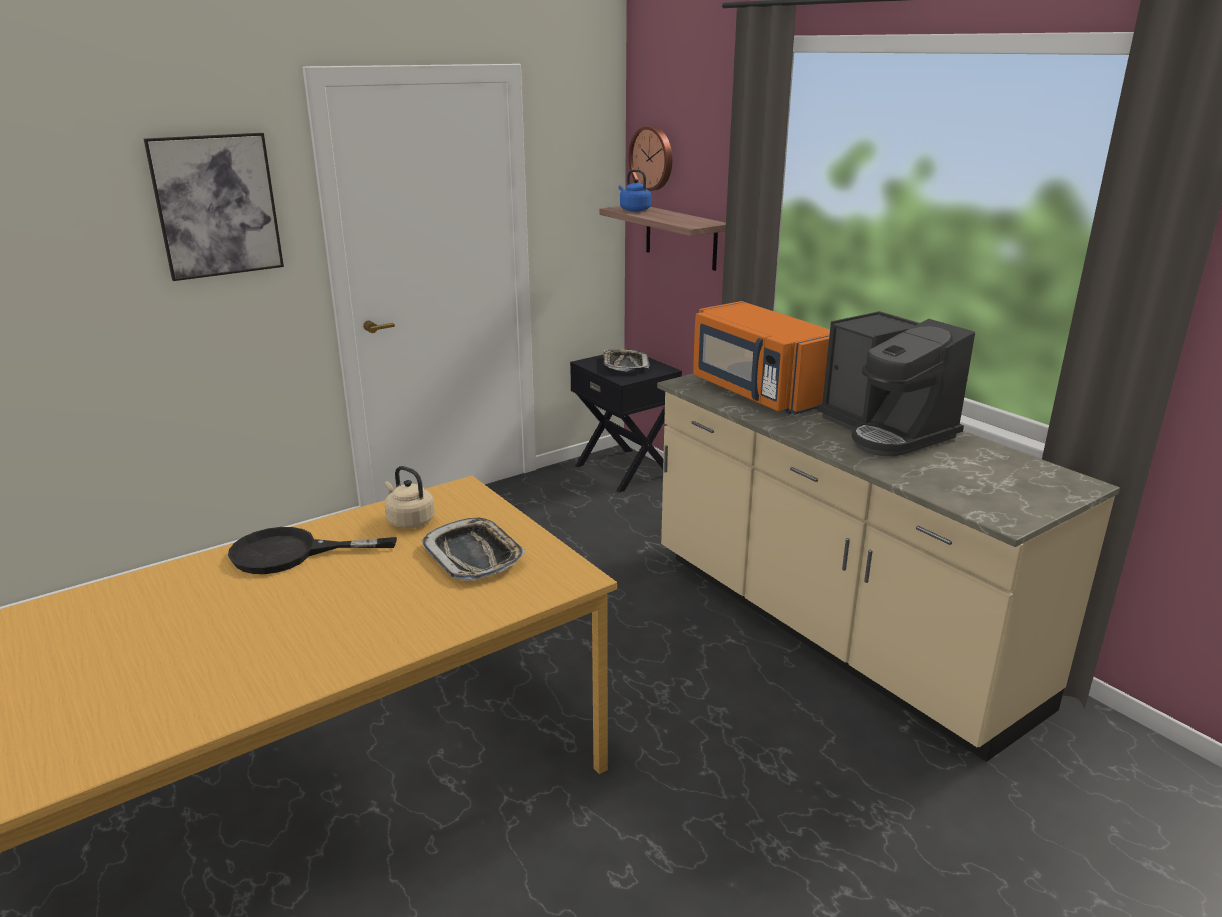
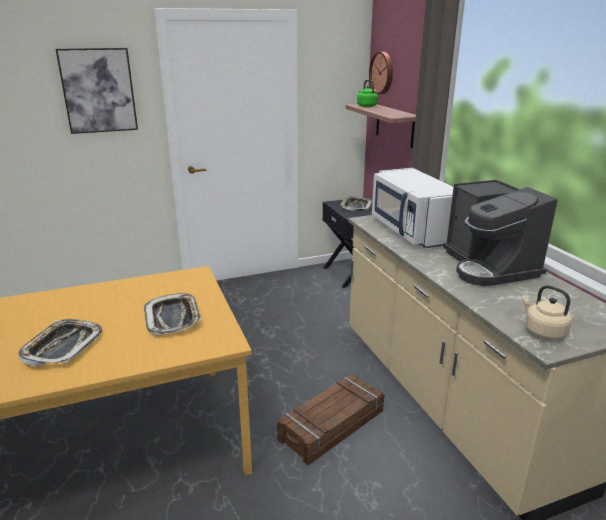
camera: 15 degrees right, 0 degrees up
black frying pan [228,527,397,574] -> none
beige kettle [385,466,434,529] -> beige kettle moved to [522,285,572,340]
blue kettle [619,169,651,212] -> green kettle [357,80,378,107]
orange microwave [693,301,830,414] -> white microwave [372,168,454,248]
none -> tray [19,319,102,366]
none -> crate [277,374,385,465]

